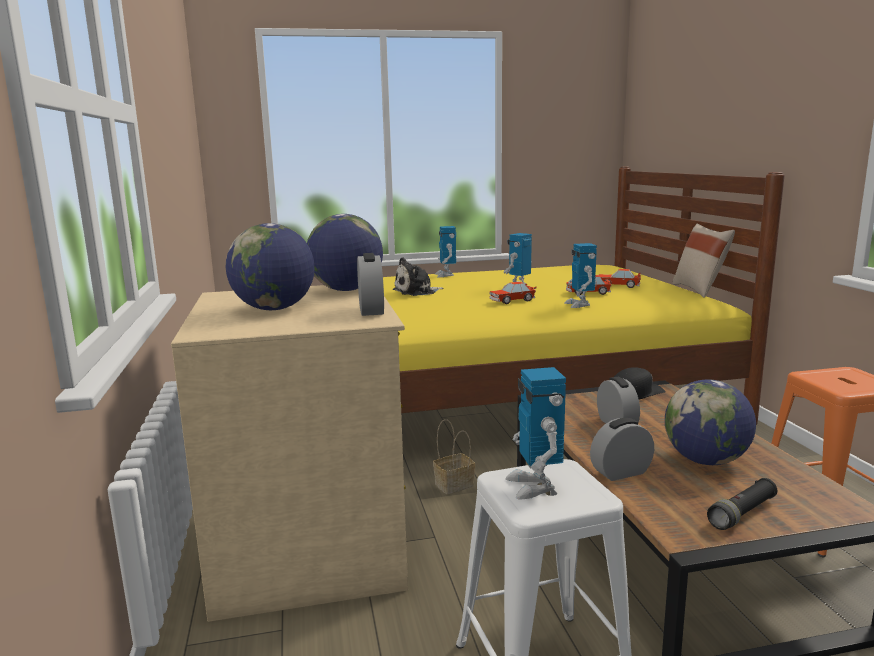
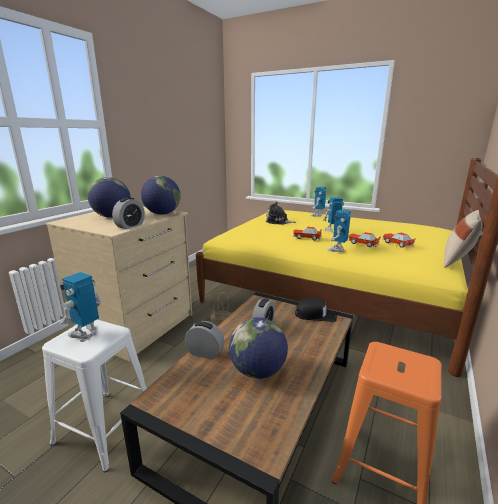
camera: 40 degrees right, 5 degrees up
black flashlight [707,478,777,530] -> none

